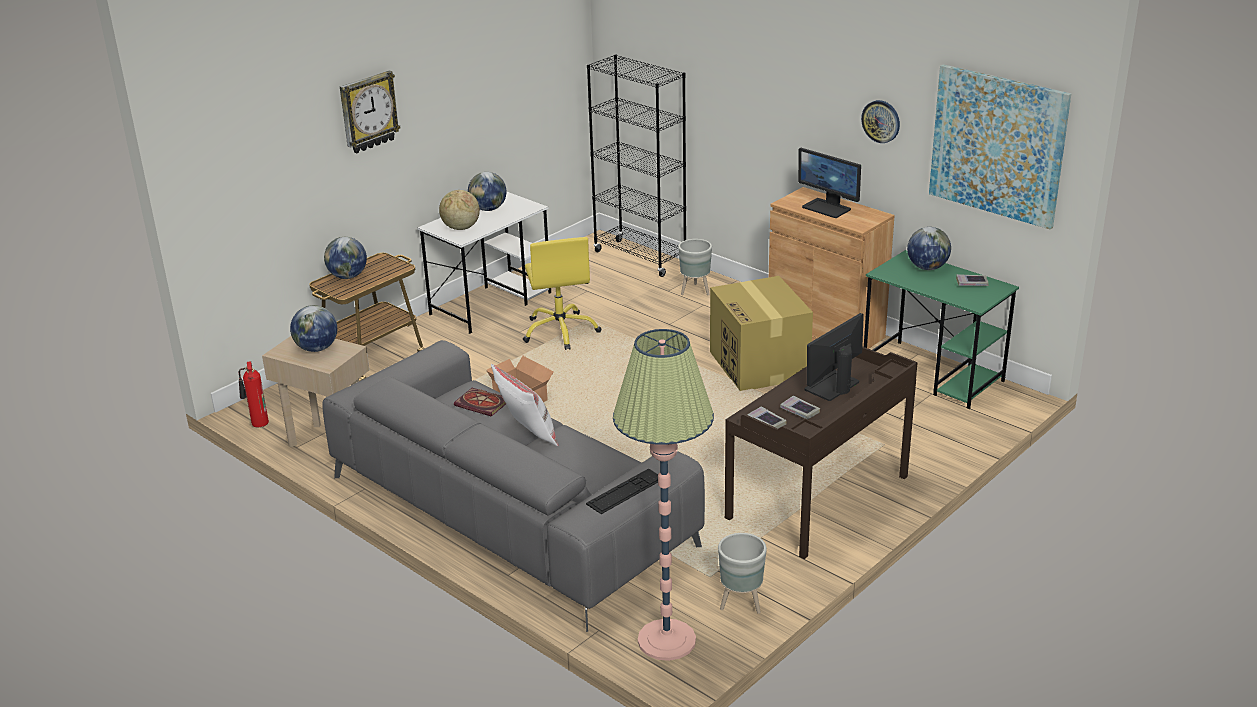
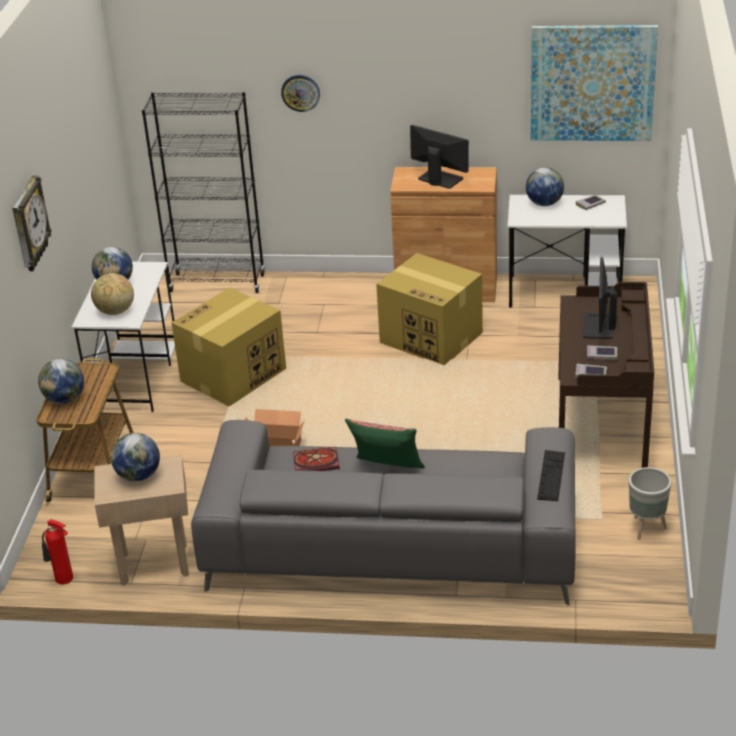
camera: 35 degrees left, 5 degrees up
white pillow [491,364,559,446] -> green pillow [345,419,425,468]
yellow office chair [523,237,601,350] -> cardboard box [171,288,286,406]
floor lamp [613,329,714,661] -> none
grey planter [678,239,712,295] -> none
monitor [798,148,861,218] -> monitor turned 150 degrees counterclockwise [410,125,469,189]
wall clock [861,100,900,143] -> wall clock moved to [281,75,320,112]
green desk [864,250,1019,409] -> white desk [508,195,627,308]

